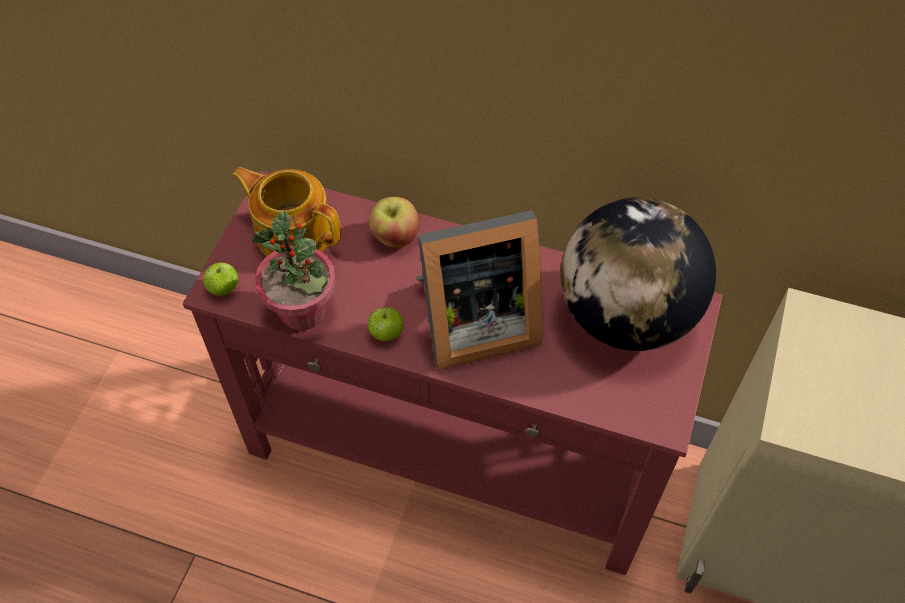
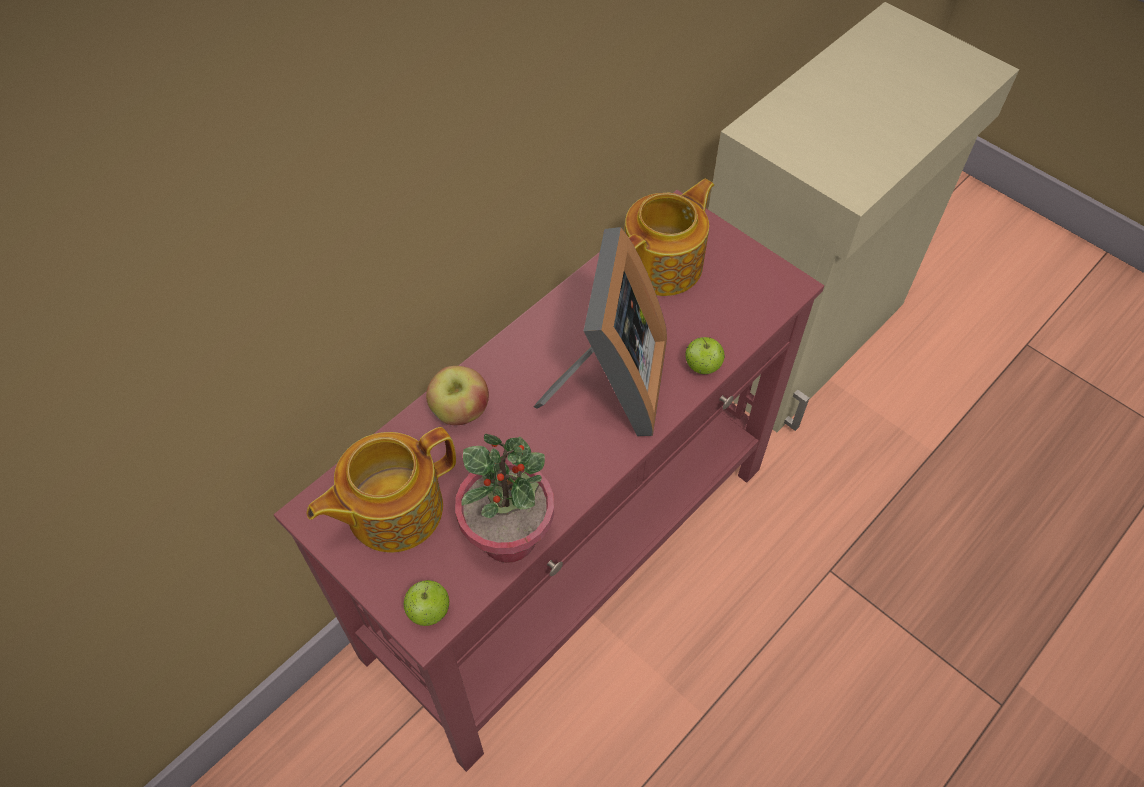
camera: 65 degrees left, 0 degrees up
apple [368,307,403,341] -> apple moved to [685,337,725,374]
globe [561,197,716,351] -> teapot [624,179,714,296]

